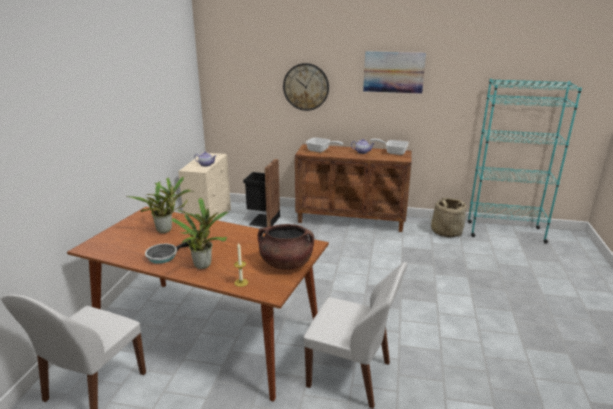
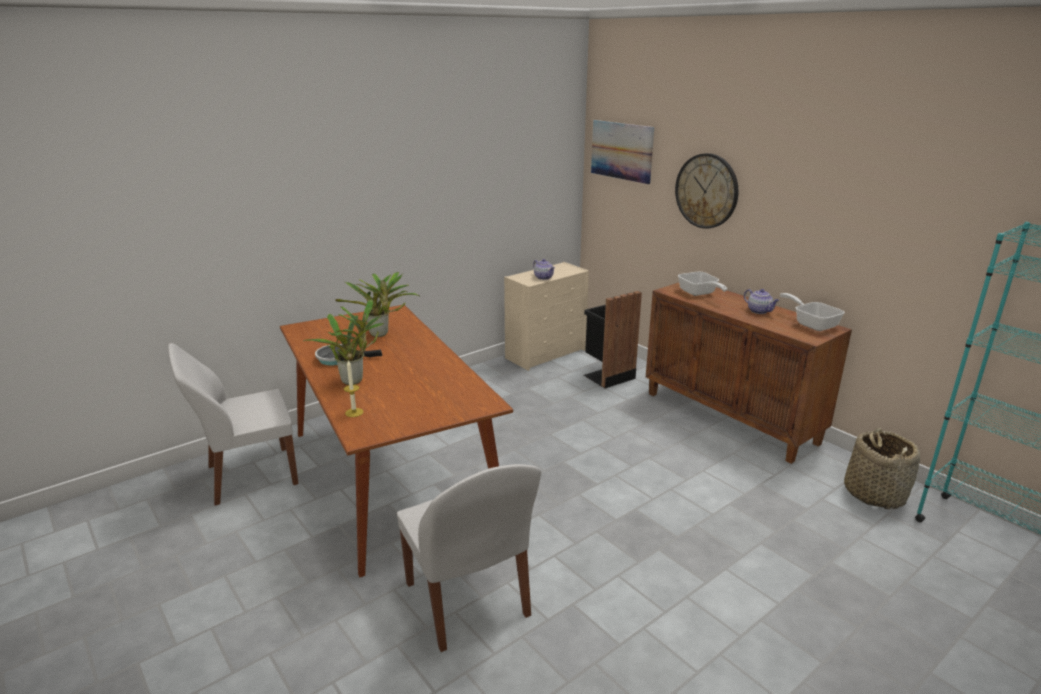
camera: 40 degrees right, 0 degrees up
brown cooking pot [258,224,314,270] -> none
picture [363,51,426,94] -> picture moved to [591,120,654,184]

